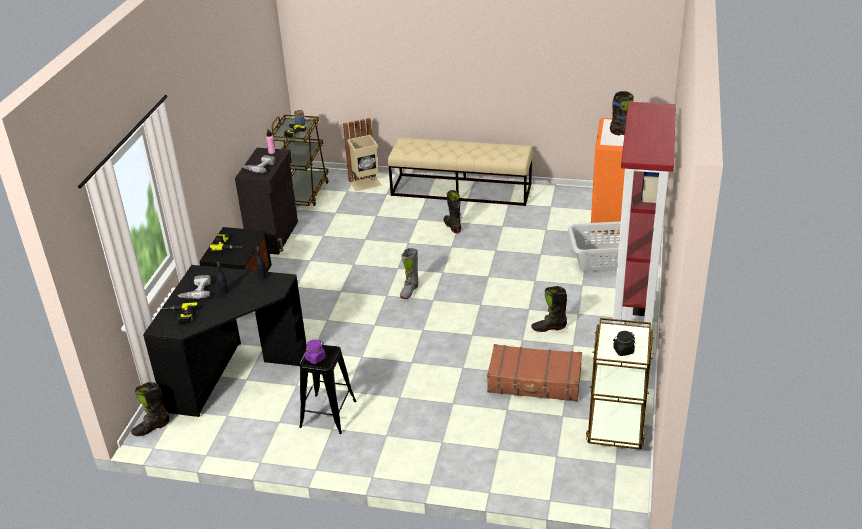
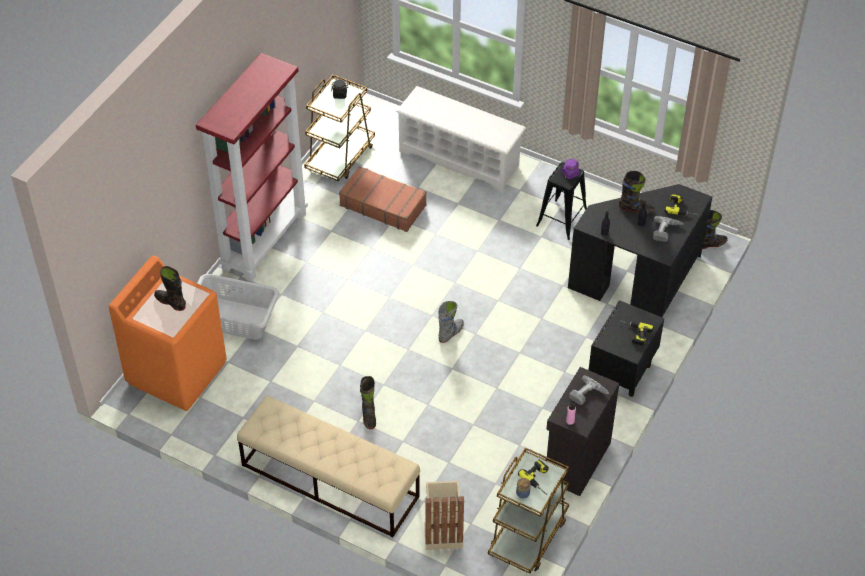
camera: 165 degrees left, 15 degrees up
black boot [531,286,567,332] -> black boot moved to [619,171,654,214]
none -> white shoe rack [396,86,526,192]

